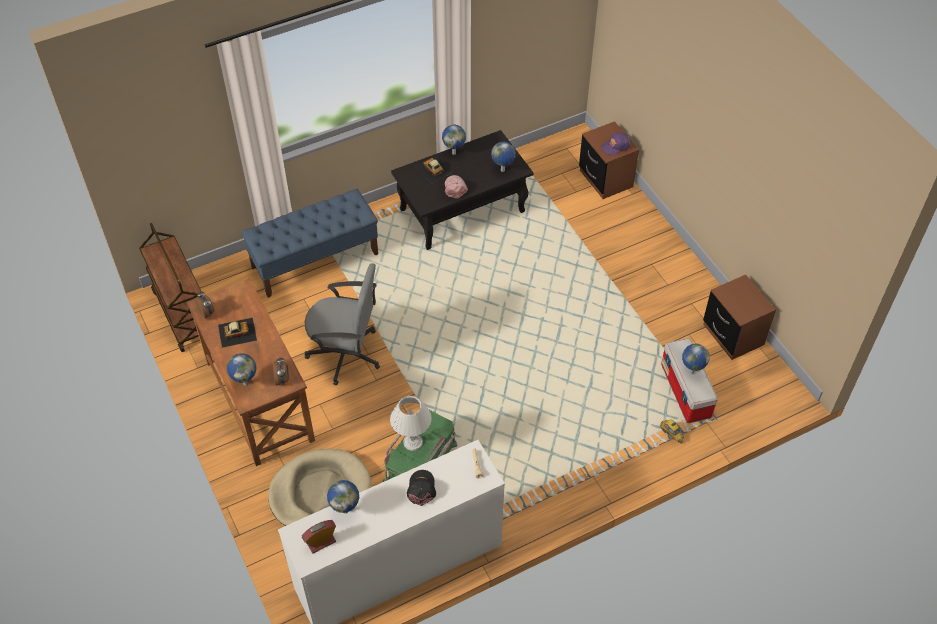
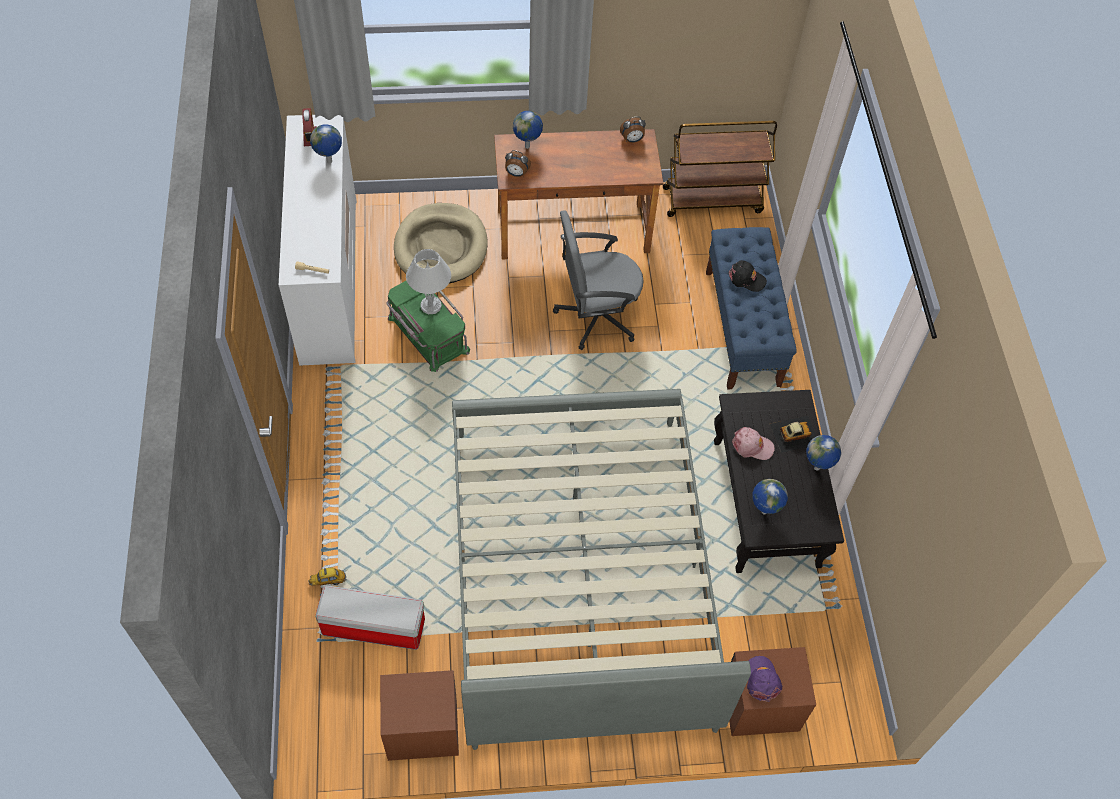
camera: 110 degrees right, 5 degrees up
toy car [218,318,257,348] -> none
grey office chair [304,263,380,385] -> grey office chair turned 45 degrees clockwise [553,210,644,350]
black cap [407,470,436,506] -> black cap moved to [729,260,767,292]
globe [682,344,710,374] -> none
none -> grey bed [452,389,751,750]

